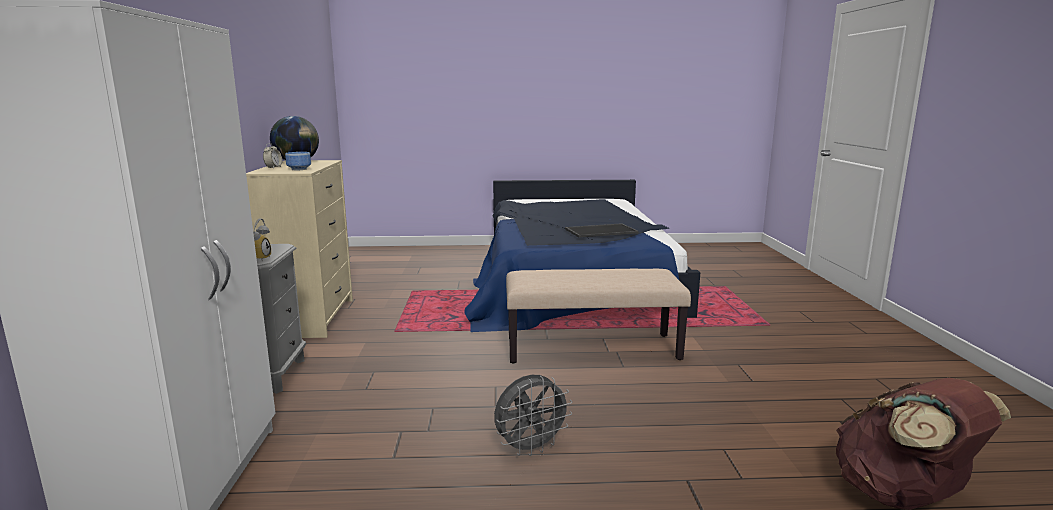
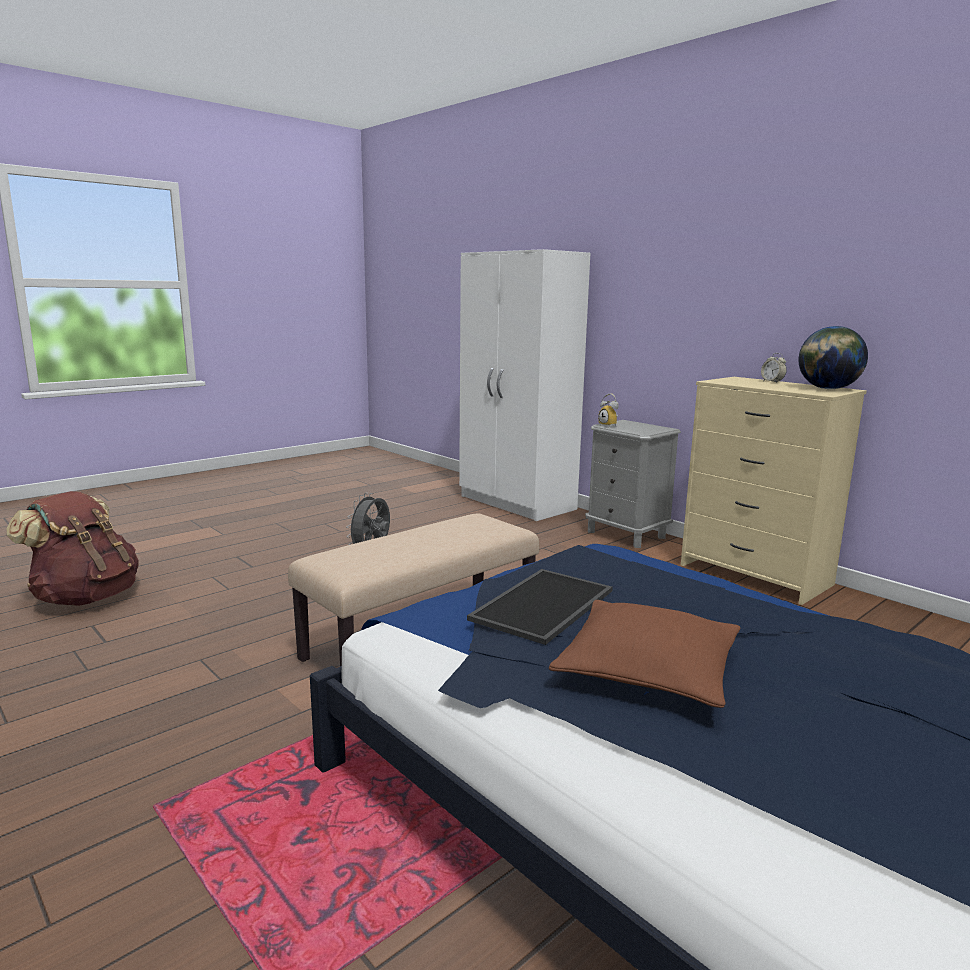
camera: 140 degrees right, 0 degrees up
bowl [285,152,311,170] -> none
none -> brown pillow [549,600,740,708]

